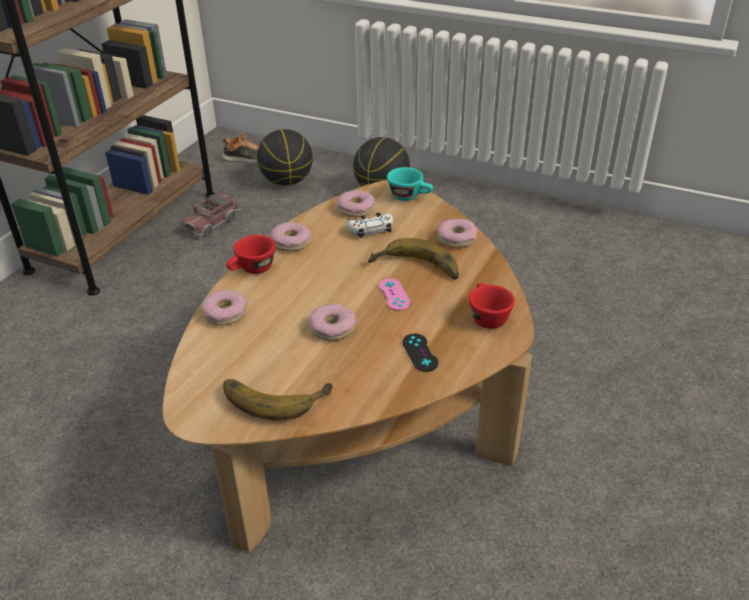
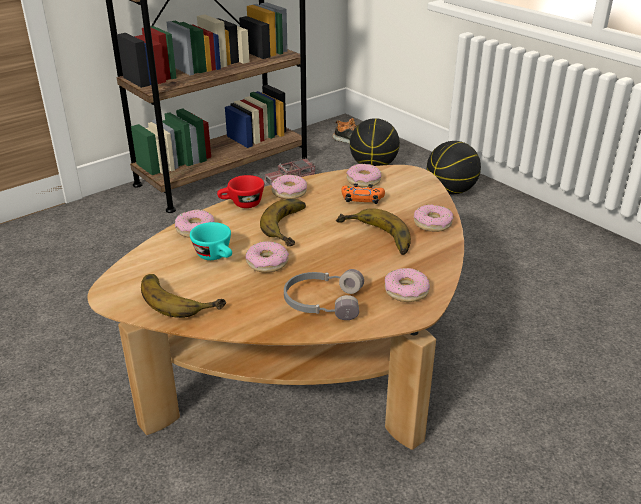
camera: 25 degrees right, 5 degrees down
white game controller [346,213,393,238] -> orange game controller [341,183,385,204]
pink game controller [379,278,410,311] -> none
turquoise cup [387,167,433,201] -> turquoise cup moved to [190,222,232,260]
black game controller [402,334,438,372] -> grey headphones [284,269,364,320]
red cup [469,283,515,329] -> donut [385,268,430,302]
none -> banana [260,199,306,246]

